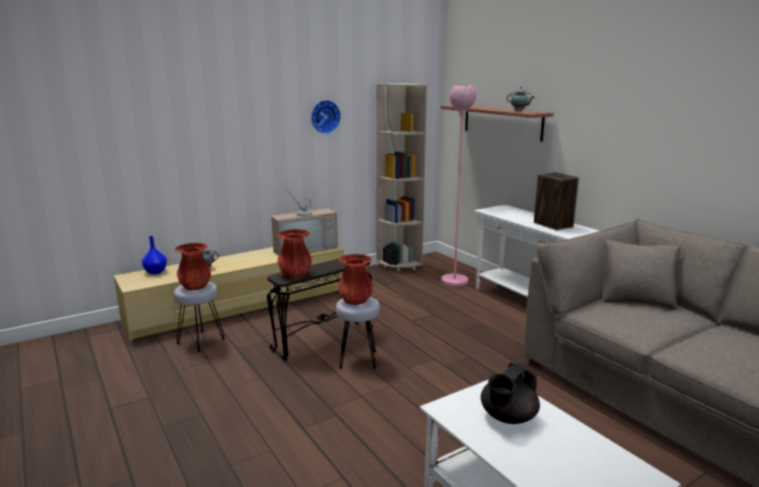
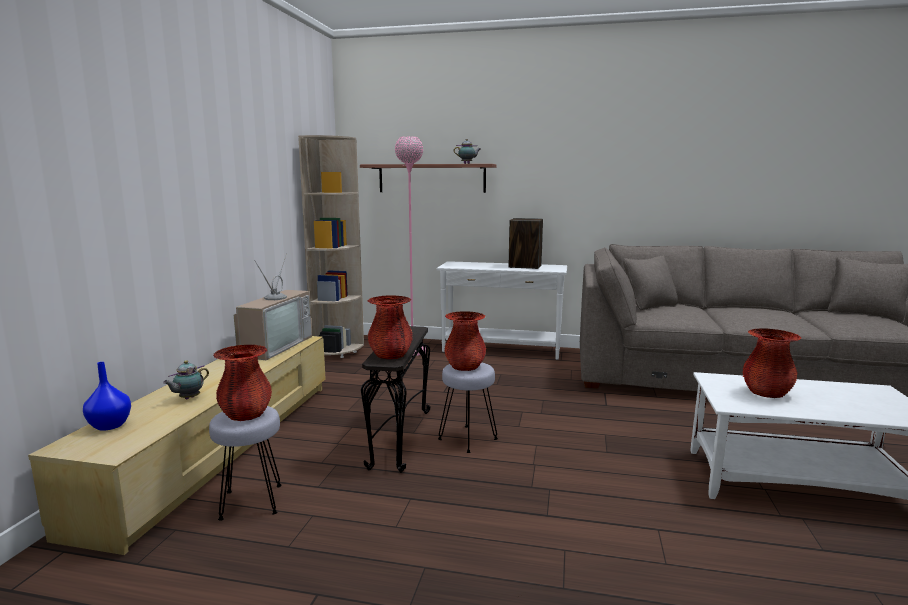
camera: 45 degrees left, 5 degrees down
wall clock [311,100,341,134] -> none
black teapot [481,363,540,424] -> red vase [742,328,802,398]

